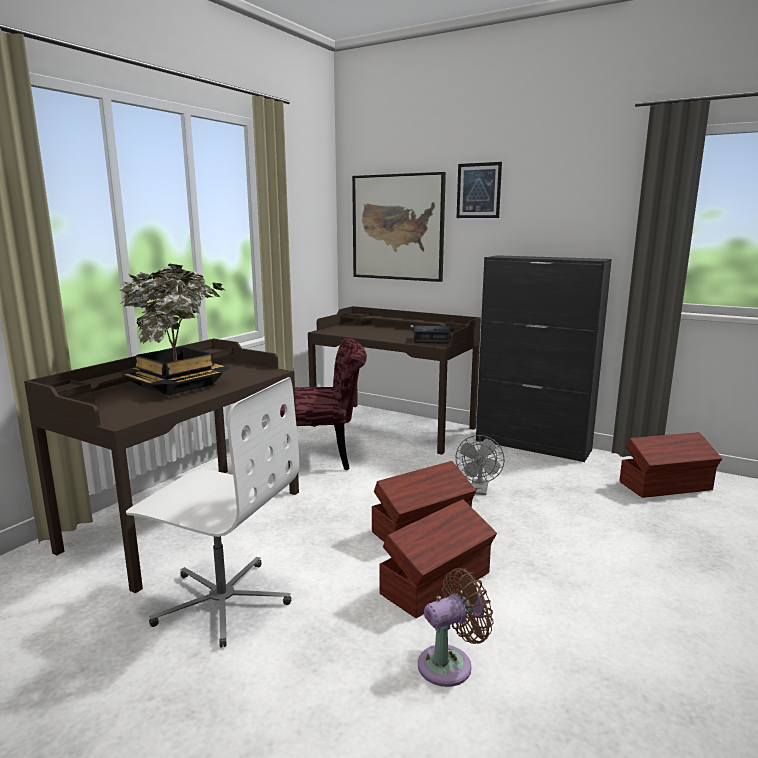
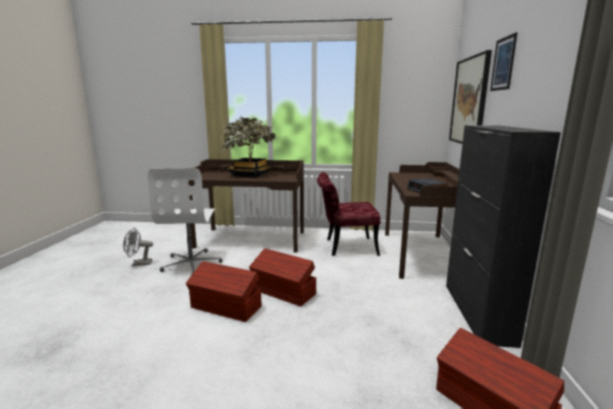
camera: 65 degrees right, 0 degrees up
red chair [280,338,367,470] -> red chair turned 120 degrees clockwise [317,172,380,256]
brown fan [418,568,493,687] -> none
grey fan [455,435,504,495] -> grey fan moved to [123,228,153,266]

